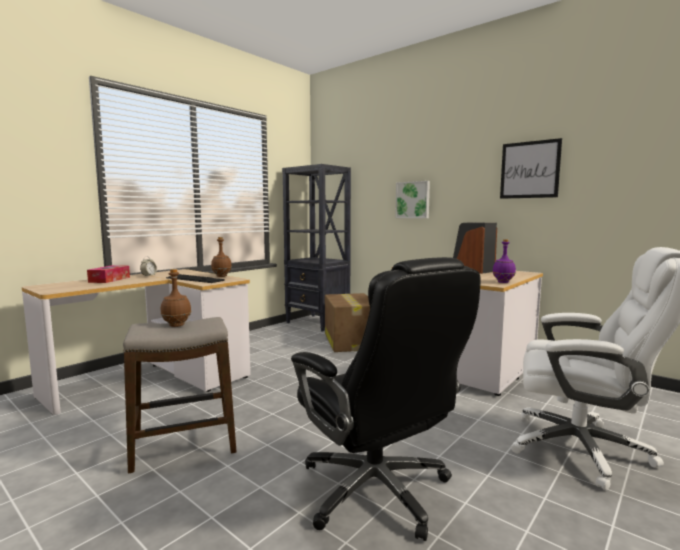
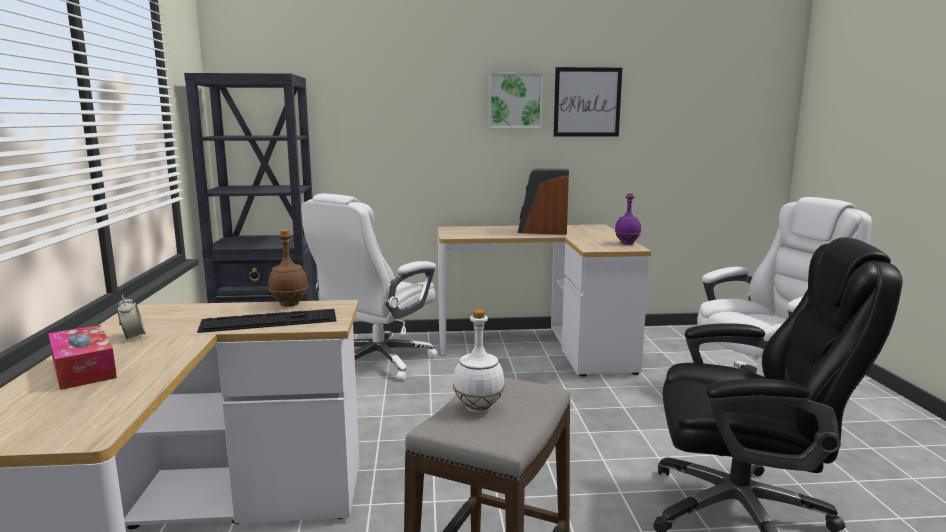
camera: 45 degrees left, 5 degrees up
brown bottle [160,269,191,327] -> white bottle [453,310,505,413]
cardboard box [325,293,370,352] -> white office chair [301,194,438,381]
picture [395,181,430,218] -> picture moved to [489,73,543,128]

